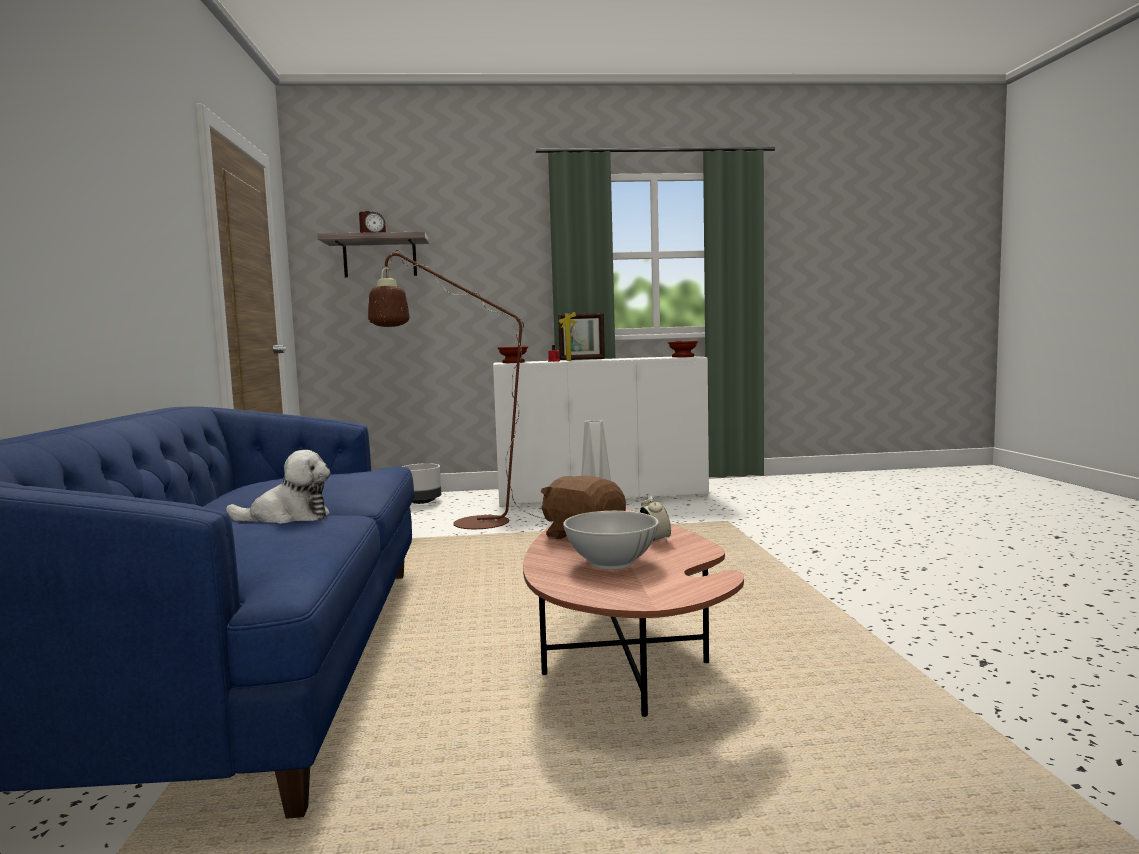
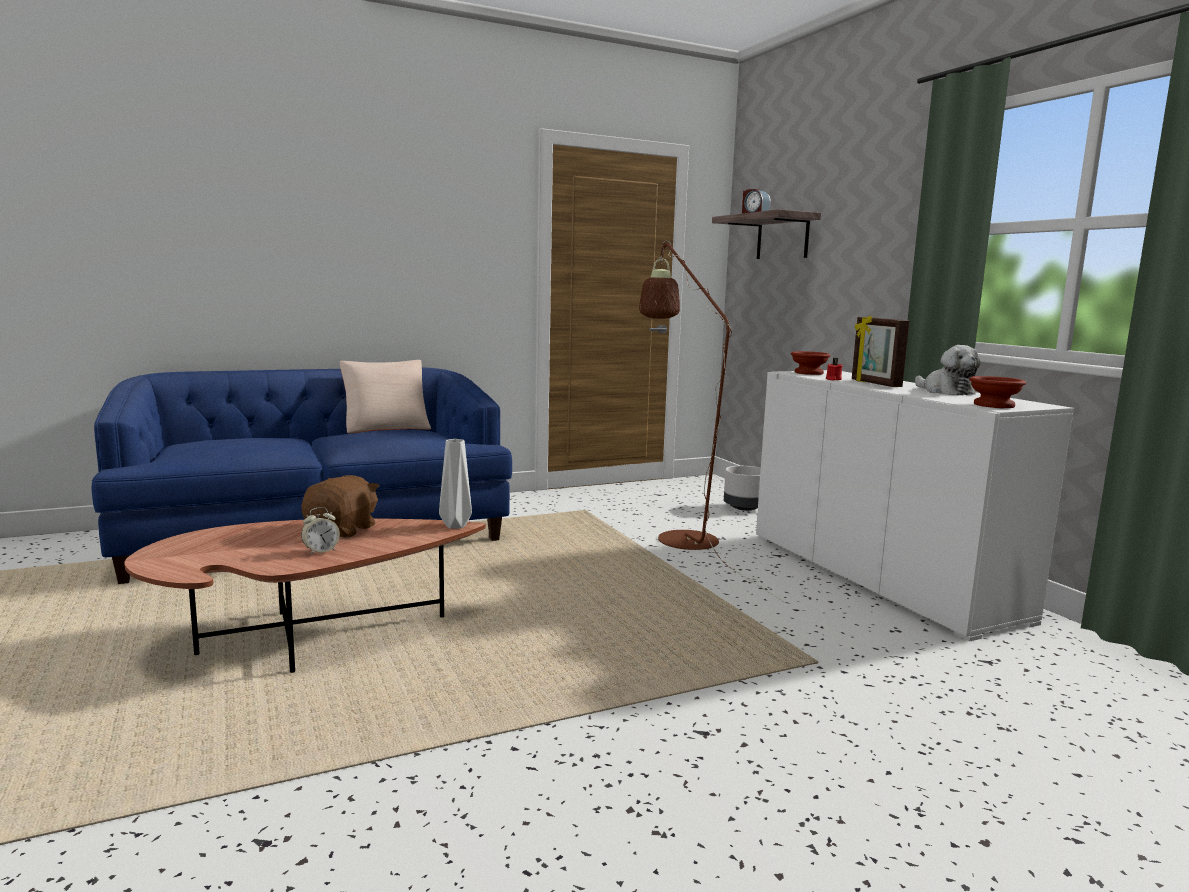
camera: 70 degrees right, 5 degrees up
plush toy [226,450,330,523] -> plush toy moved to [915,345,981,395]
white bowl [563,511,659,570] -> none
none -> beige pillow [339,360,431,434]

